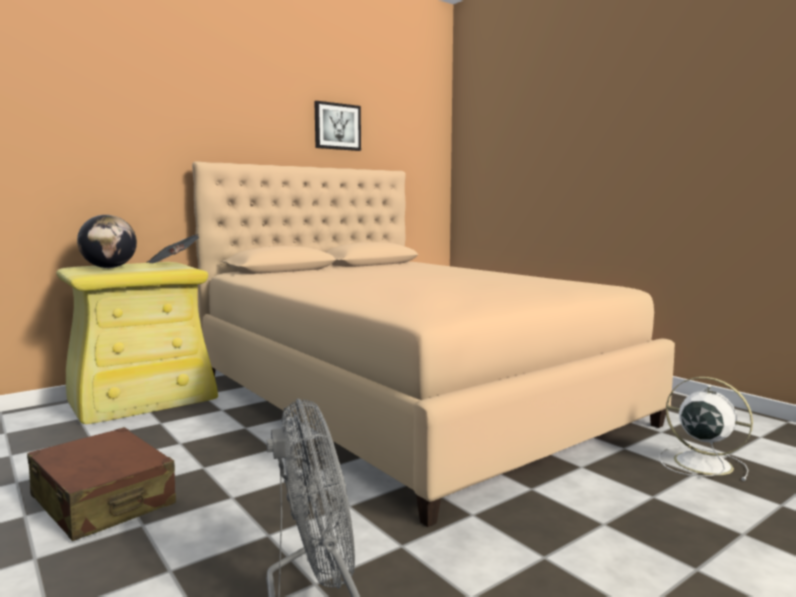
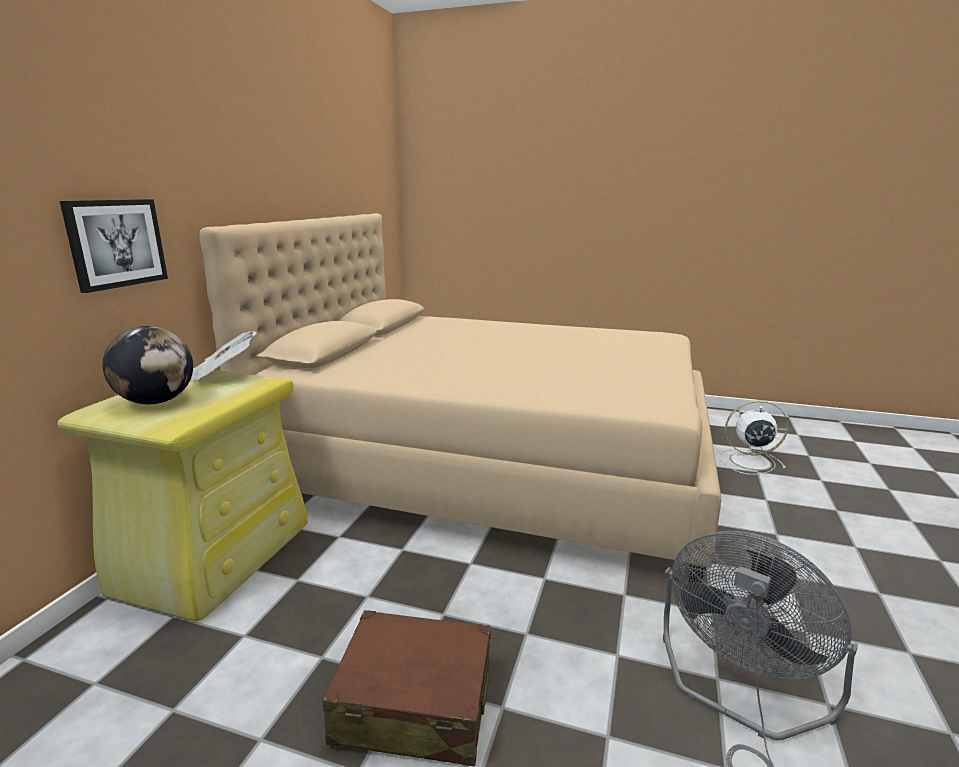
camera: 35 degrees left, 10 degrees up
picture [314,101,361,151] -> picture moved to [60,199,168,293]

